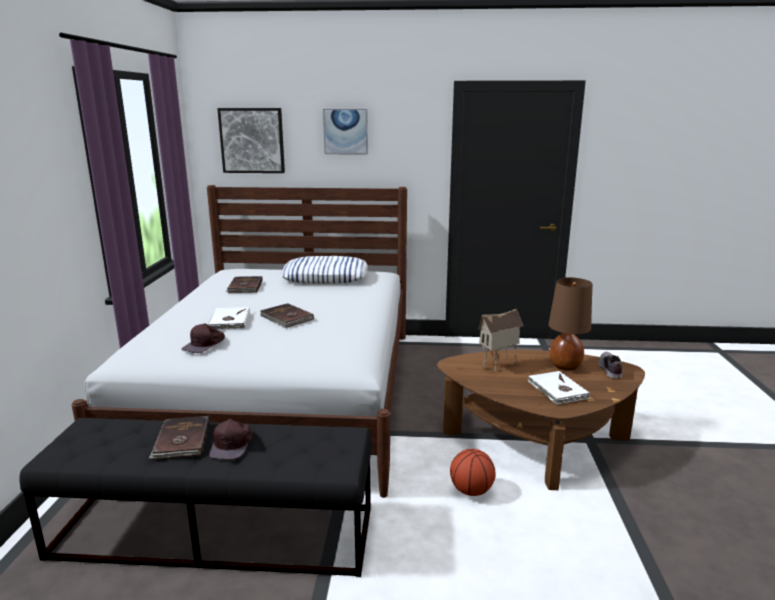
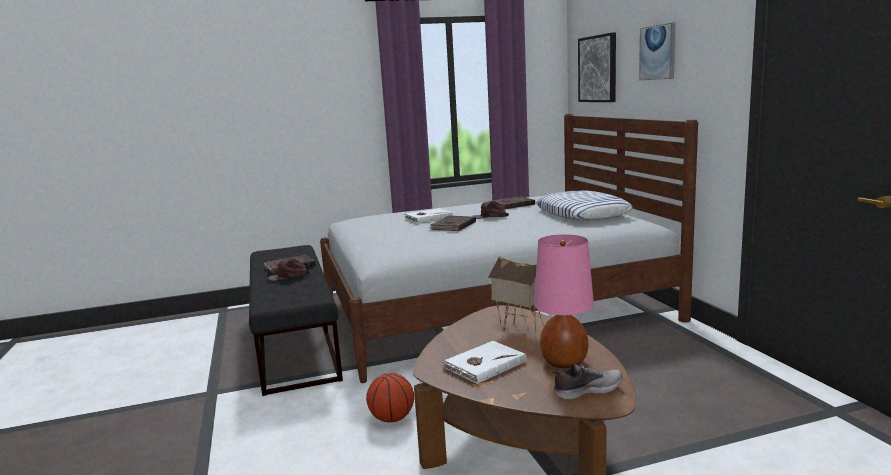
camera: 70 degrees right, 5 degrees down
brown cap [182,324,225,353] -> brown cap moved to [472,200,509,219]
brown table lamp [548,277,592,370] -> pink table lamp [534,235,594,368]

